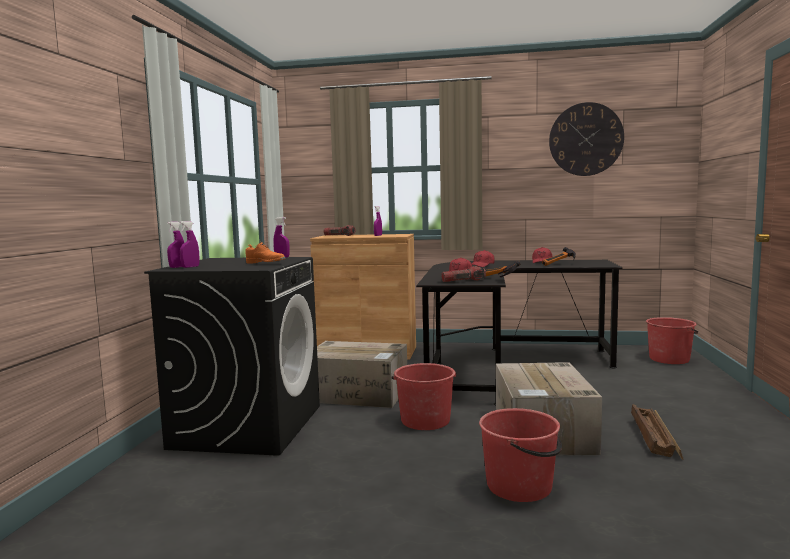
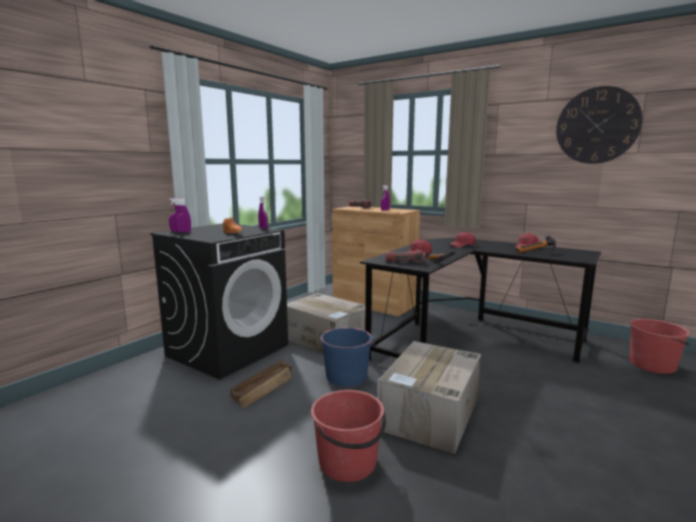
camera: 25 degrees right, 5 degrees up
red bucket [392,363,457,430] -> blue bucket [321,327,375,387]
crate [631,404,684,460] -> crate moved to [230,359,292,409]

